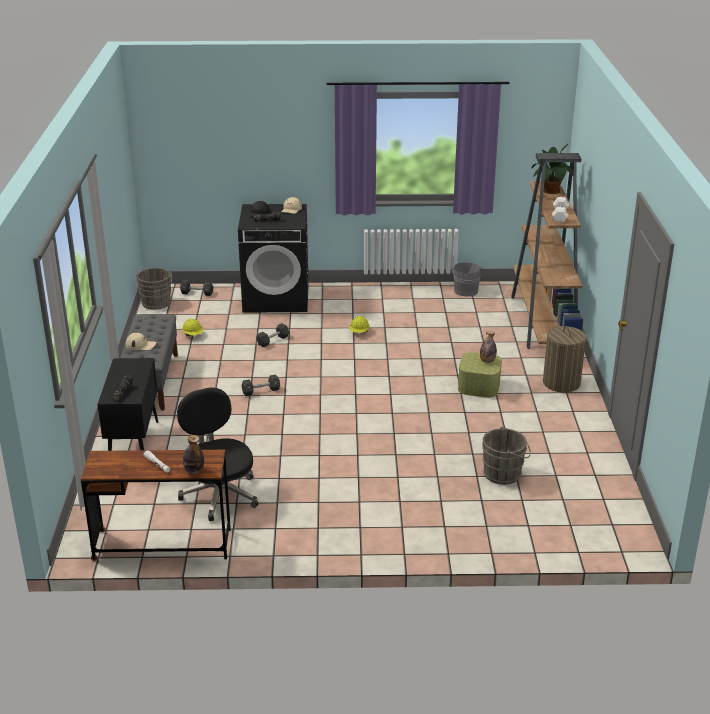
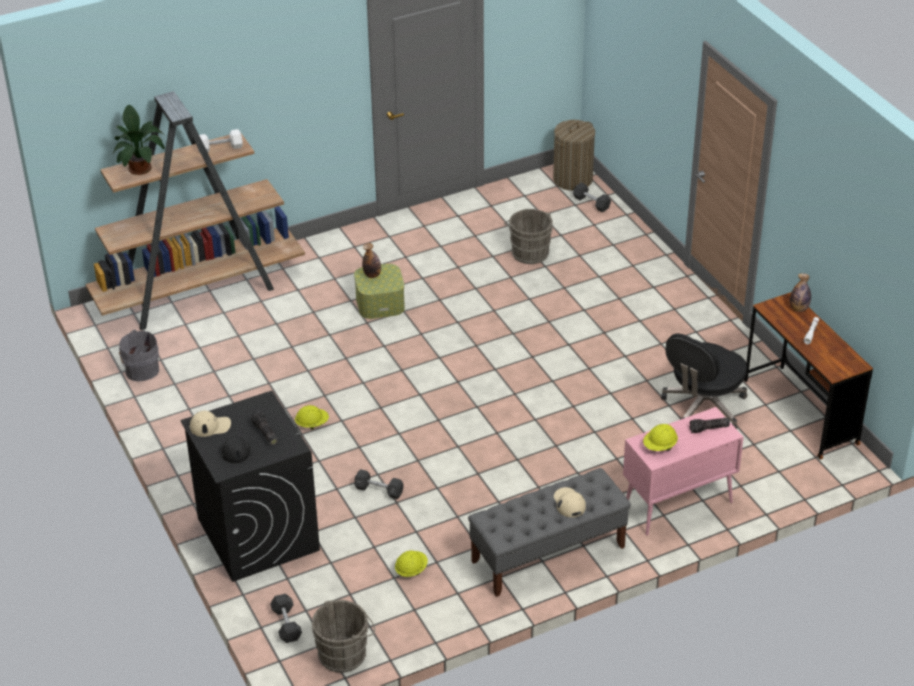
camera: 115 degrees left, 10 degrees up
black cabinet [98,358,158,451] -> pink cabinet [623,407,744,535]
black dumbbell [242,375,280,396] -> black dumbbell moved to [573,182,611,212]
laundry basket [543,326,586,393] -> laundry basket moved to [553,120,595,191]
none -> yellow hard hat [643,424,678,451]

